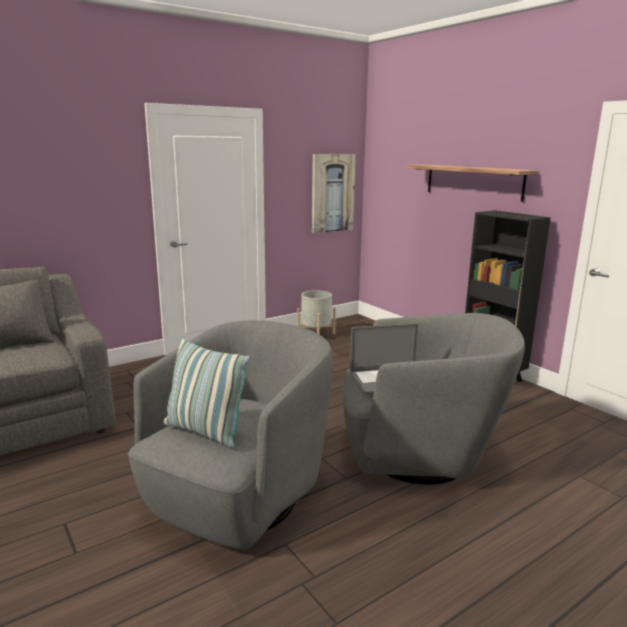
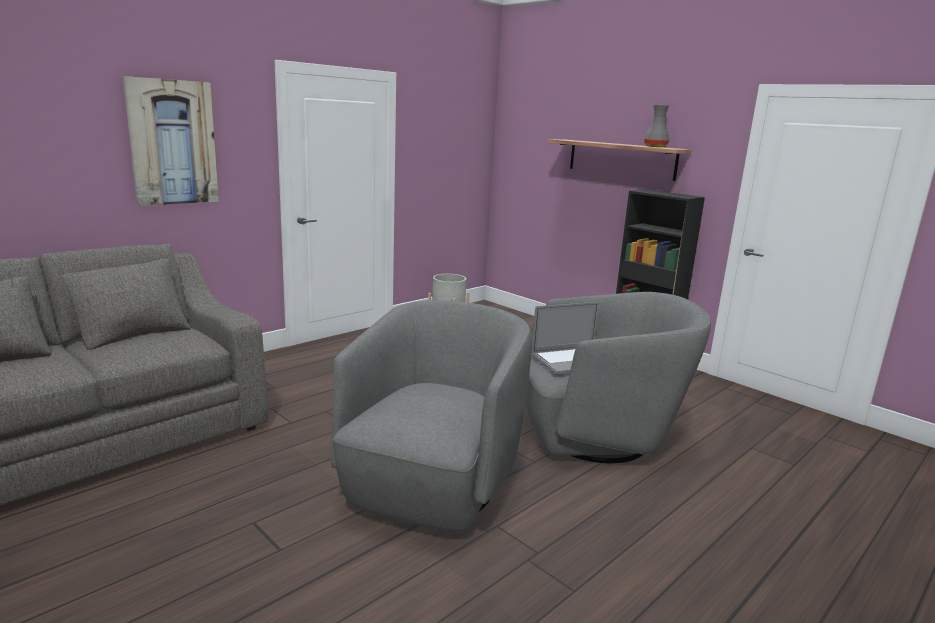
camera: 10 degrees left, 0 degrees up
pillow [163,337,250,448] -> none
picture [312,154,356,233] -> picture moved to [123,76,219,206]
none -> grey vase [644,105,669,147]

